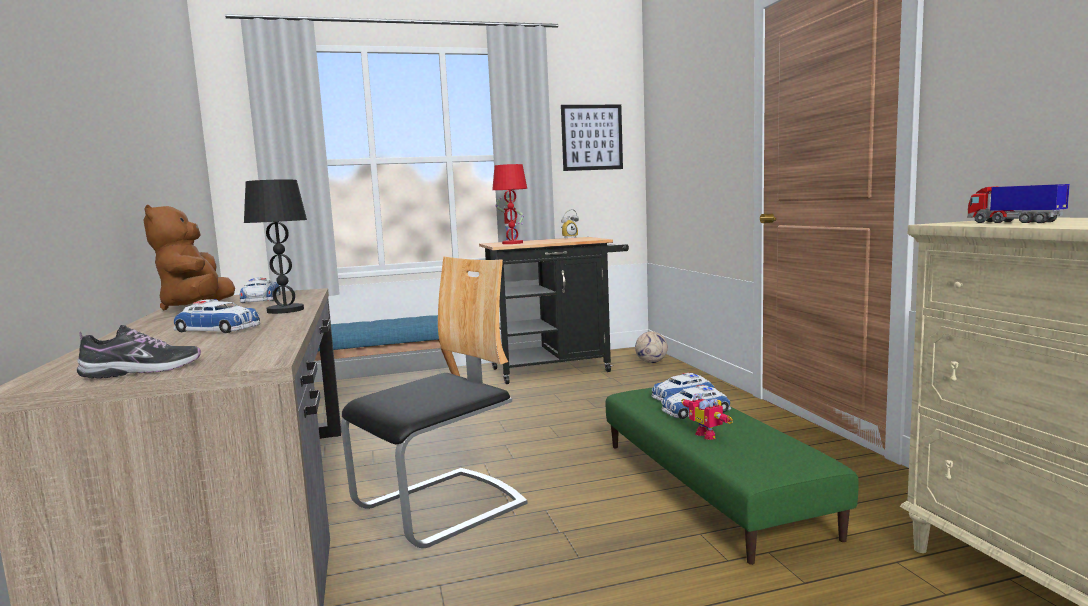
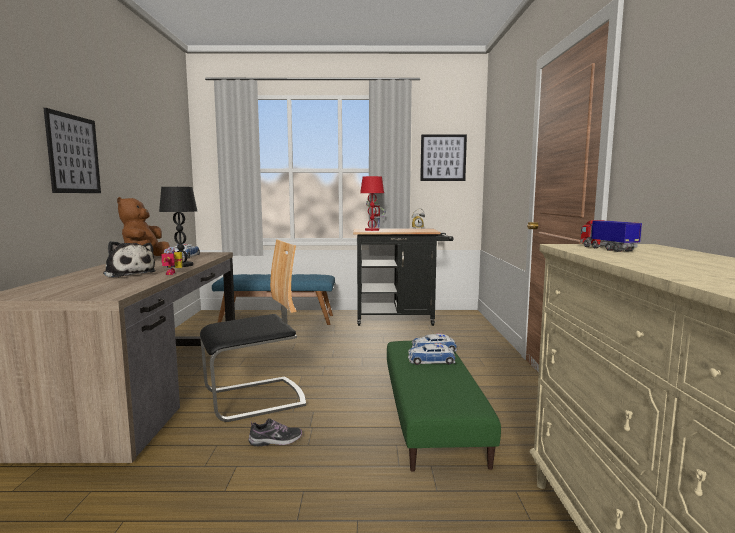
camera: 15 degrees right, 0 degrees up
shoe [77,325,201,379] -> shoe moved to [248,418,302,447]
toy car [173,299,260,333] -> plush toy [103,241,156,277]
football [635,331,668,363] -> none
toy robot [681,393,733,440] -> toy robot moved to [161,247,183,275]
none -> picture [44,108,101,193]

